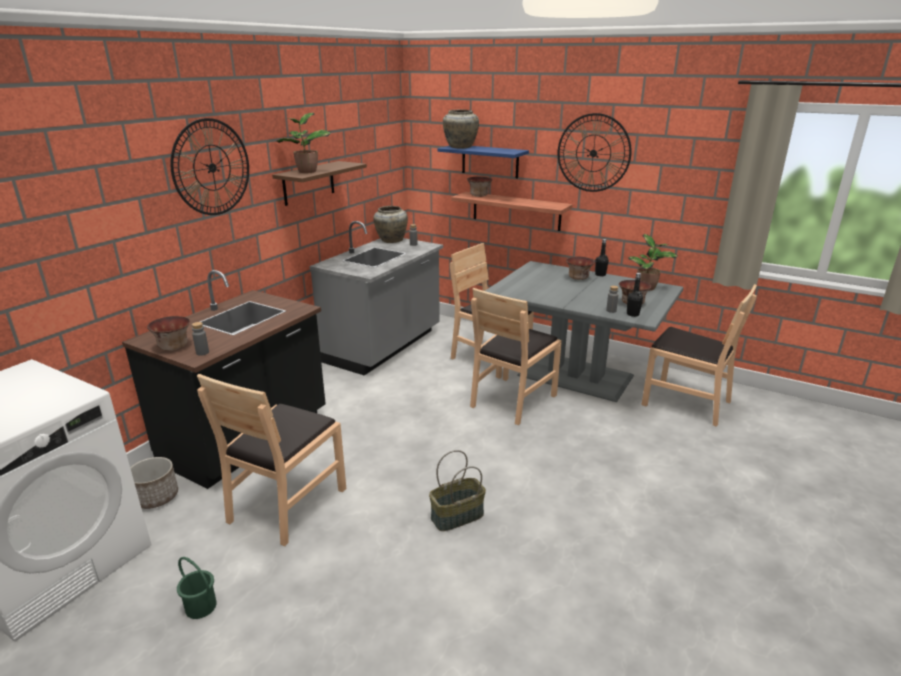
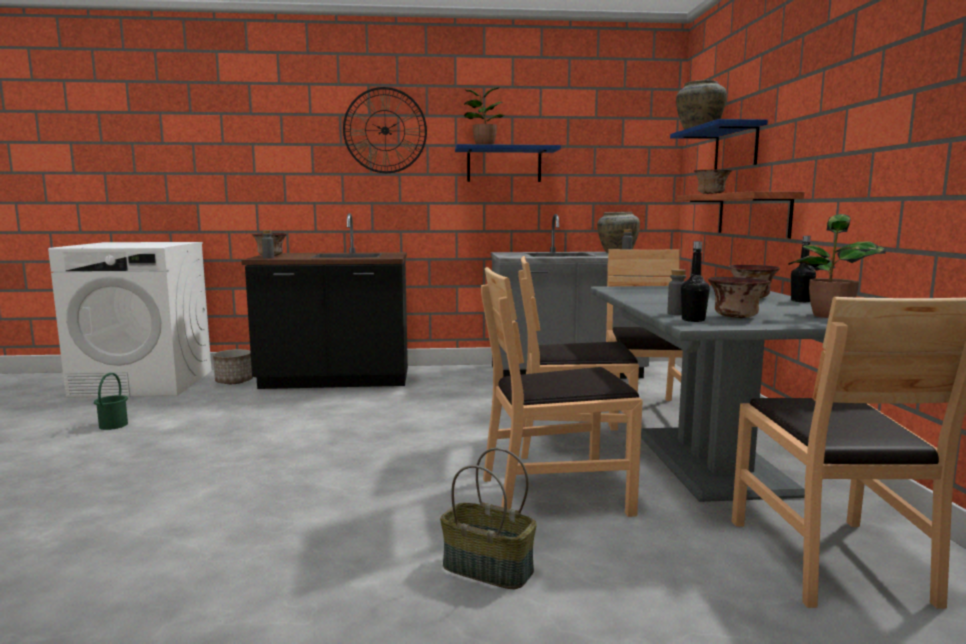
camera: 55 degrees right, 15 degrees down
brown chair [197,374,346,546] -> brown chair moved to [481,267,643,517]
brown shelf [272,161,367,206] -> blue shelf [455,144,561,182]
basket [429,450,486,531] -> basket moved to [440,448,537,589]
wall clock [558,113,632,192] -> none

